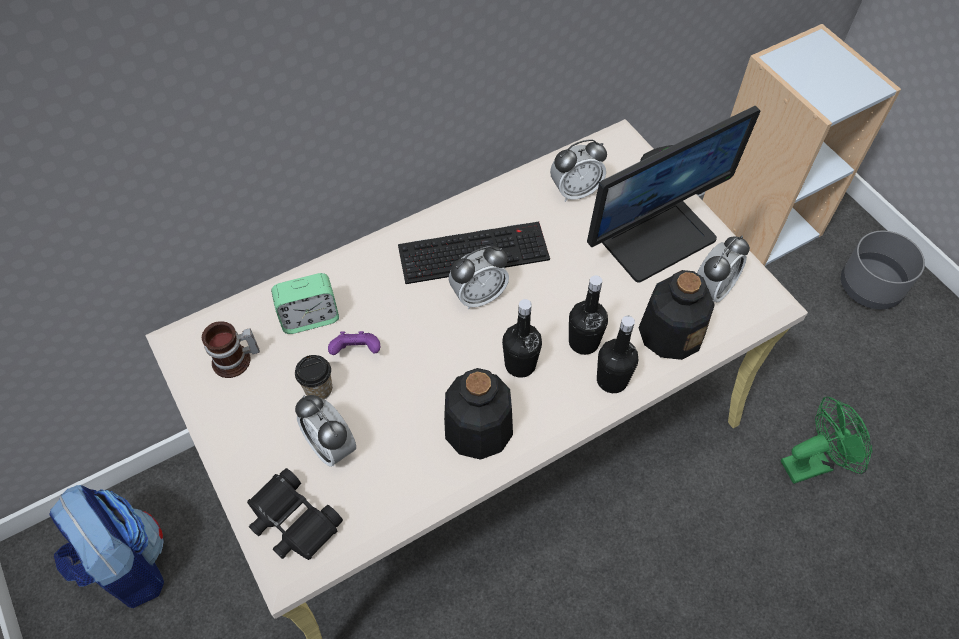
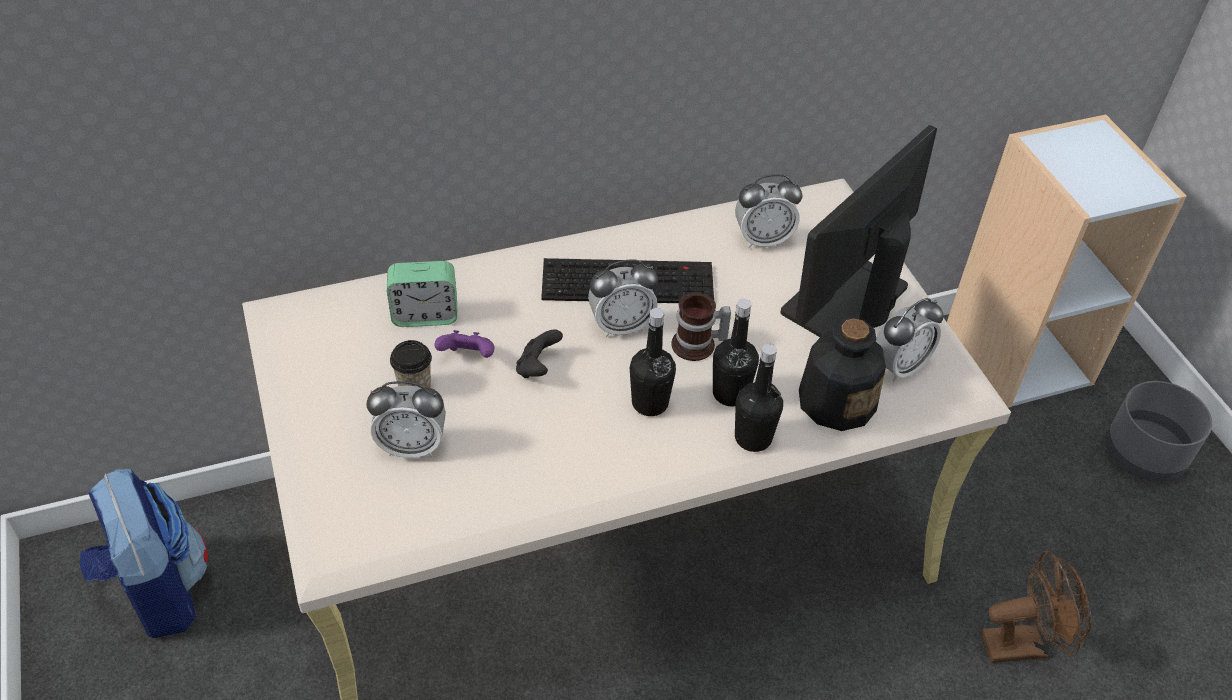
camera: 10 degrees right, 10 degrees down
mug [202,322,260,378] -> mug moved to [671,292,731,361]
black binoculars [247,468,343,560] -> none
alarm clock [295,395,356,467] -> alarm clock turned 60 degrees counterclockwise [367,381,446,458]
bottle [444,368,513,460] -> none
monitor [587,106,761,283] -> monitor turned 150 degrees clockwise [781,125,937,337]
green fan [781,397,873,484] -> brown fan [981,550,1091,663]
none -> black game controller [516,329,563,378]

